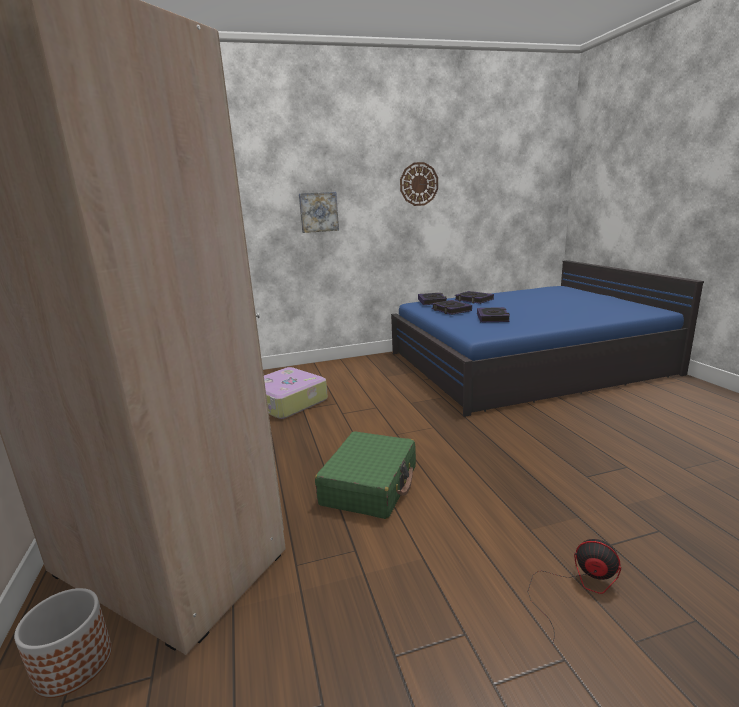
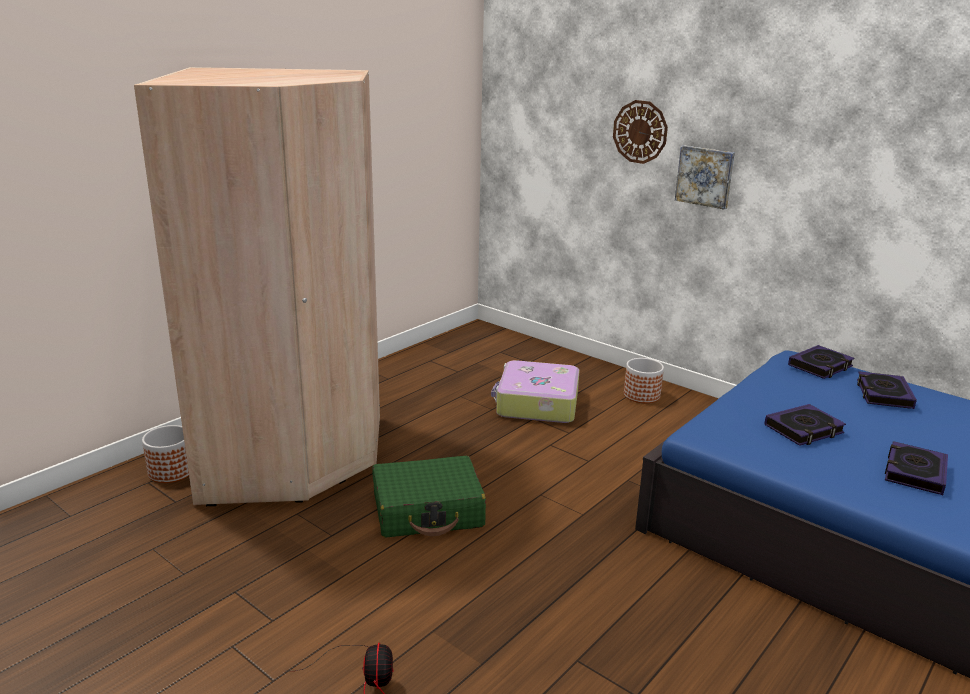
camera: 55 degrees right, 5 degrees up
wall clock [400,162,438,206] -> wall clock moved to [613,100,668,164]
book [432,300,472,315] -> book moved to [885,441,948,495]
none -> planter [624,358,664,403]

